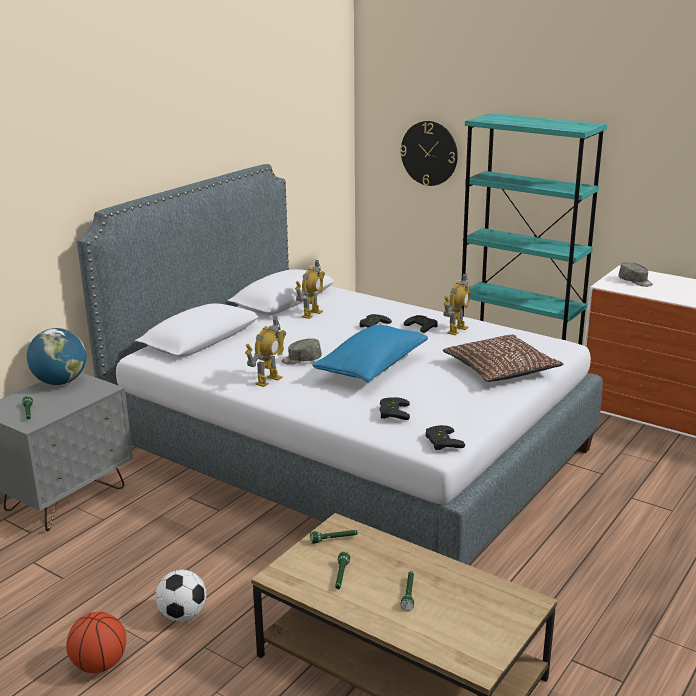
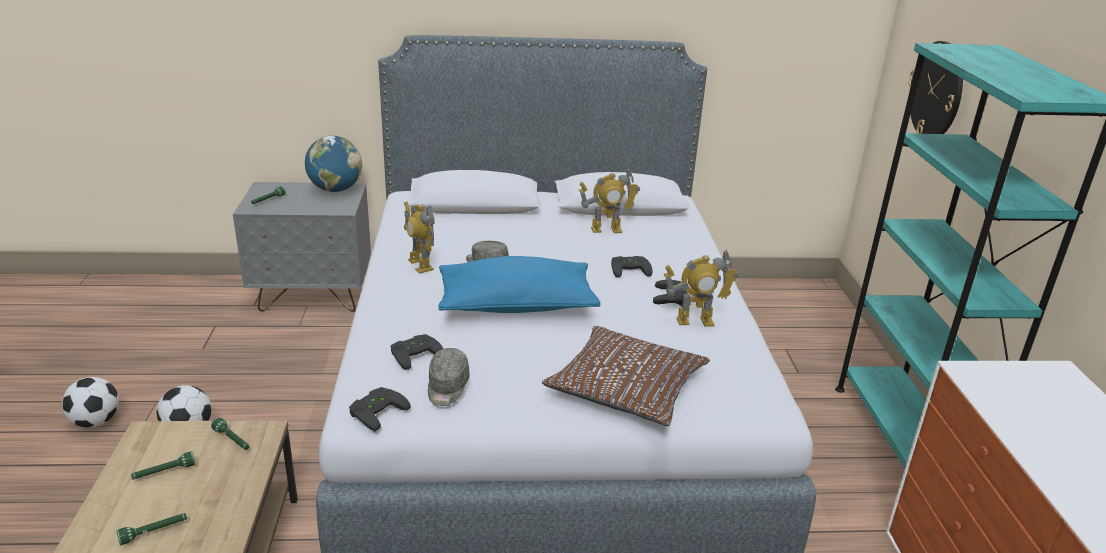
camera: 50 degrees right, 5 degrees up
basketball [66,612,126,673] -> football [62,377,119,428]
toy robot [245,317,286,387] -> toy robot turned 60 degrees clockwise [404,201,435,274]
grey cap [618,262,653,287] -> grey cap moved to [428,348,470,406]

